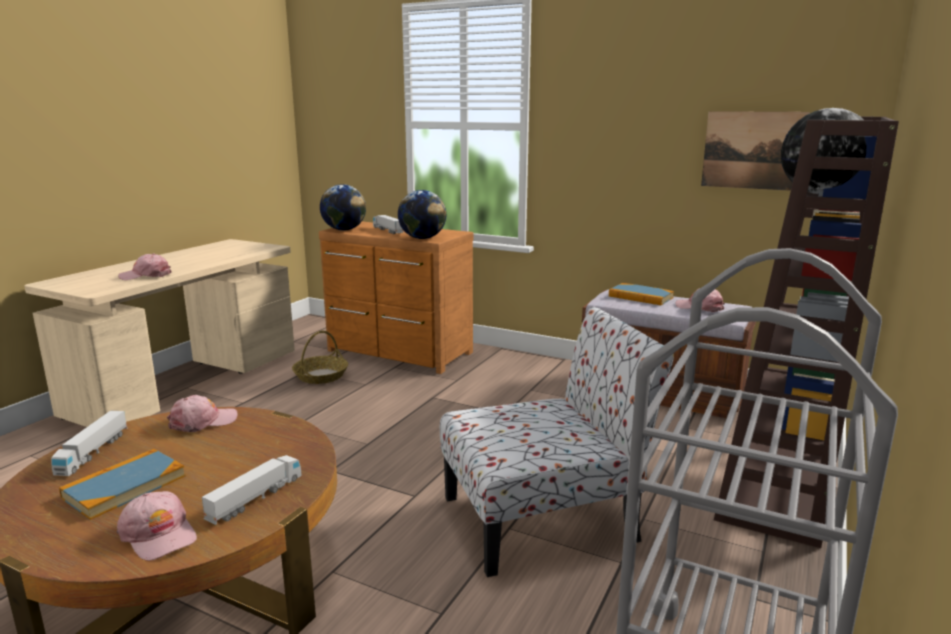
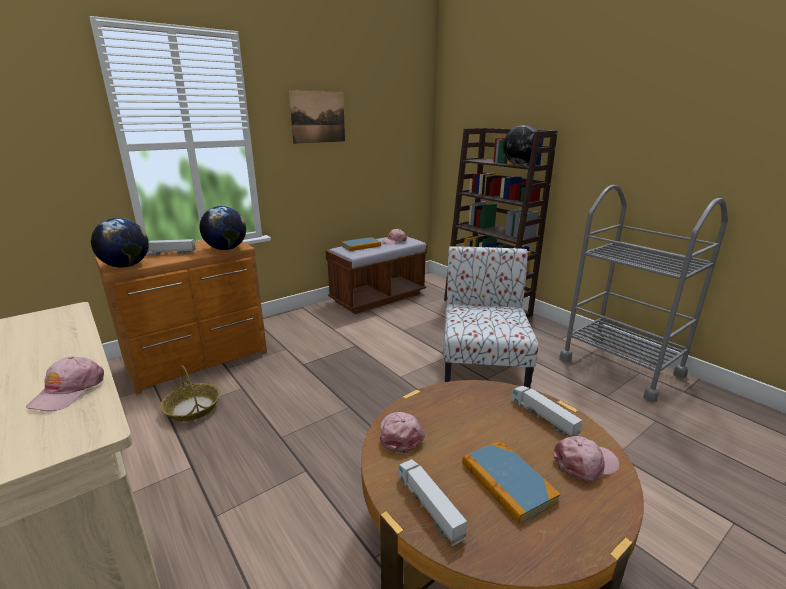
camera: 65 degrees left, 5 degrees up
toy truck [51,411,128,476] -> toy truck turned 150 degrees counterclockwise [398,459,467,546]
picture [701,111,810,191] -> picture moved to [288,90,345,144]

